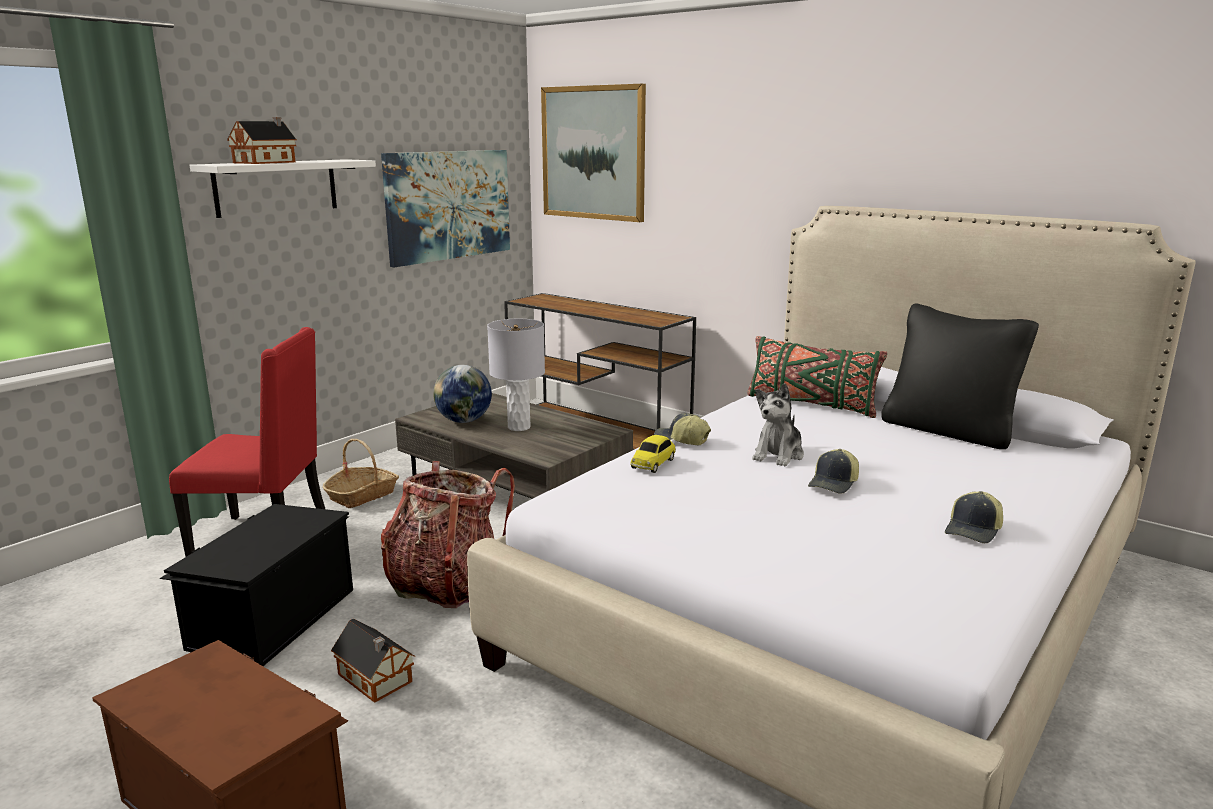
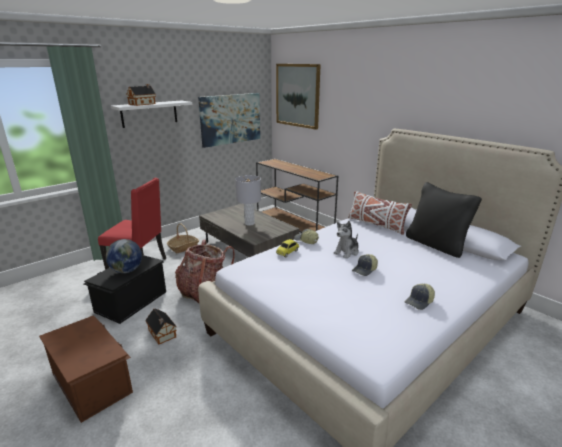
camera: 10 degrees right, 5 degrees up
globe [433,365,492,423] -> globe moved to [106,239,142,273]
green pillow [747,336,887,418] -> white pillow [348,191,412,235]

